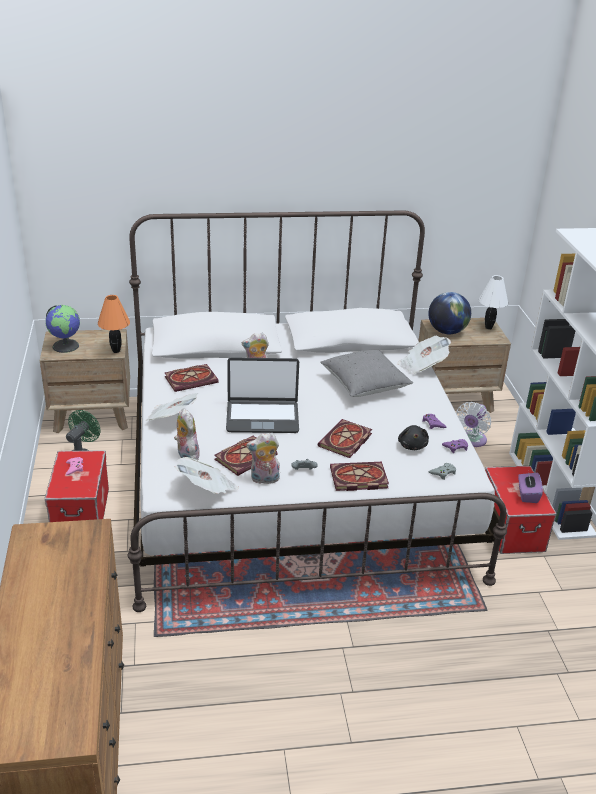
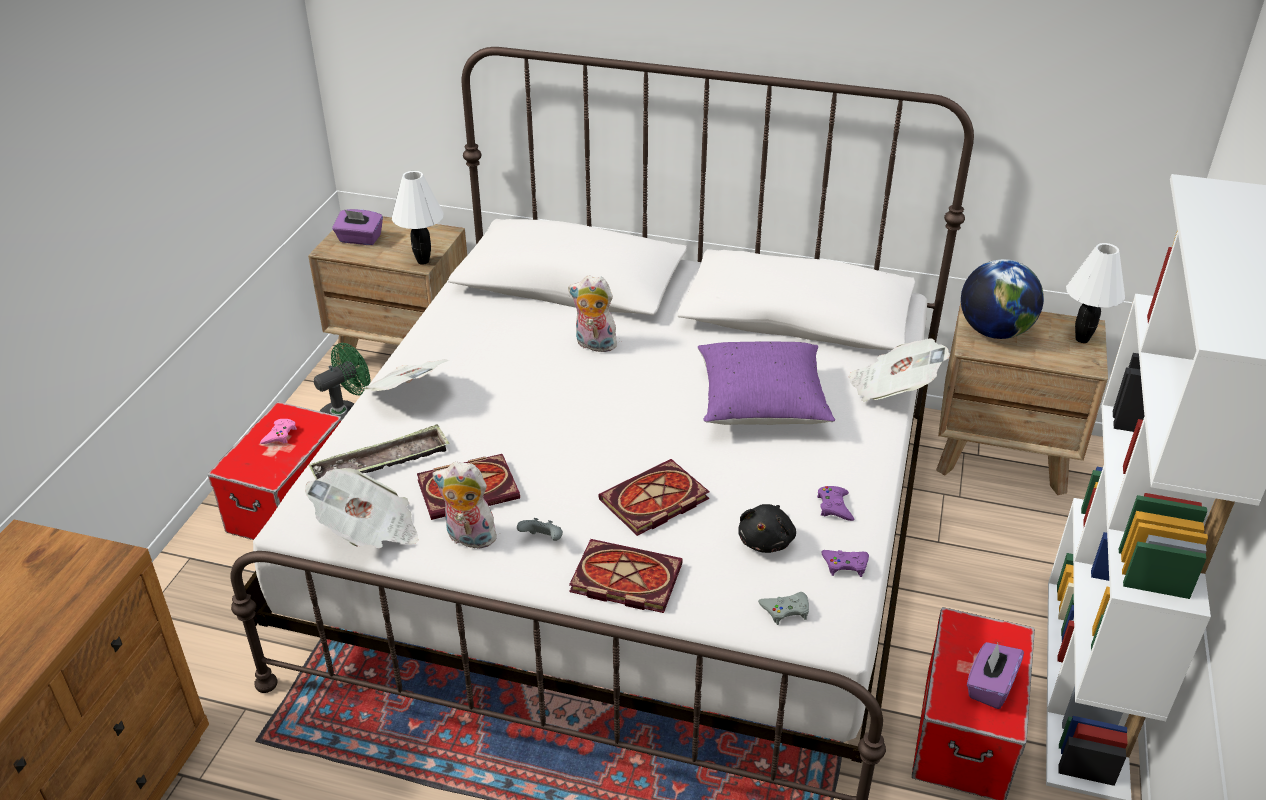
camera: 25 degrees right, 5 degrees up
globe [45,305,80,353] -> purple tissue box [332,209,383,245]
orange table lamp [98,295,130,353] -> white table lamp [392,171,443,265]
book [165,364,219,392] -> none
plush toy [174,409,200,460] -> tray [309,424,450,480]
laptop [226,357,299,433] -> none
grey pillow [321,349,413,397] -> purple pillow [698,342,835,425]
white fan [456,402,491,447] -> none

